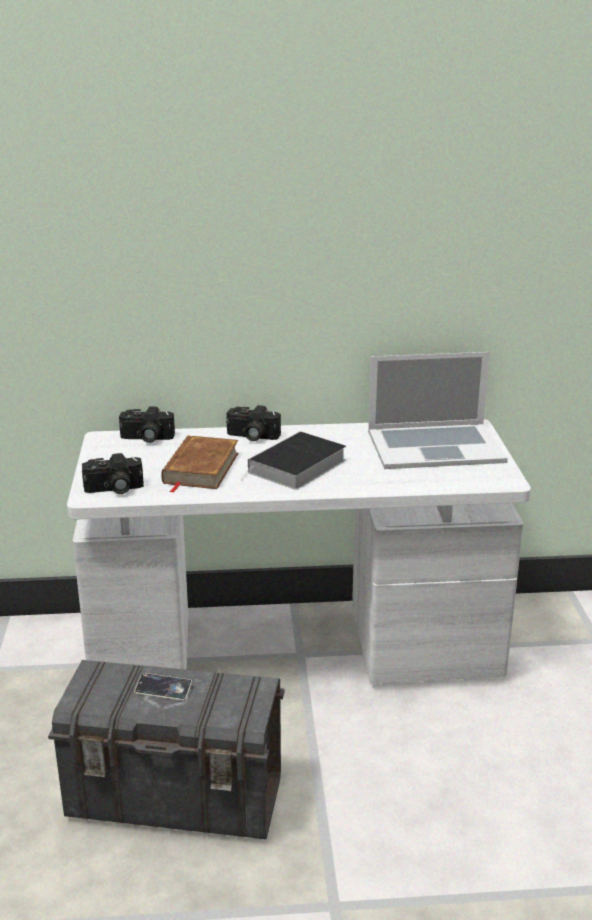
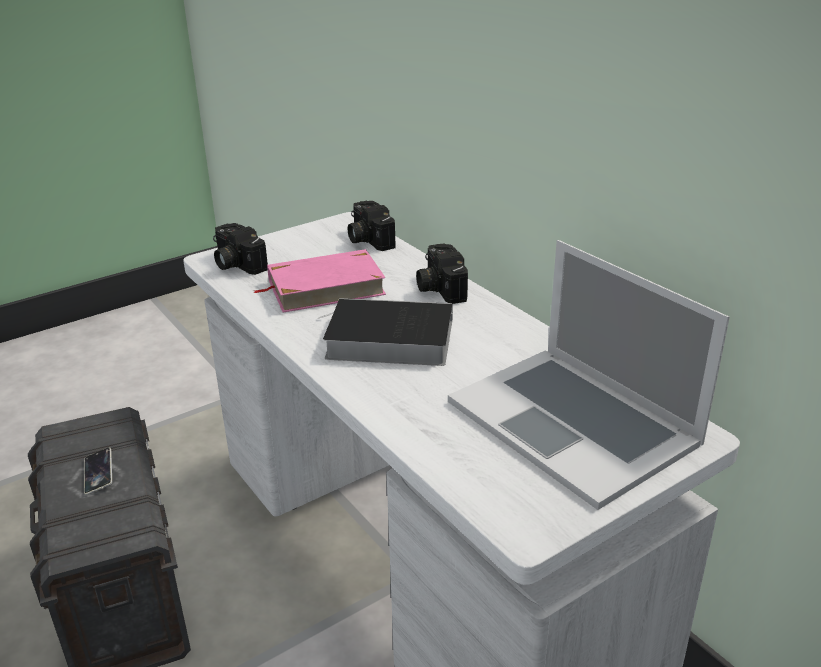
camera: 60 degrees right, 5 degrees up
brown book [161,435,238,493] -> pink book [254,249,386,313]

